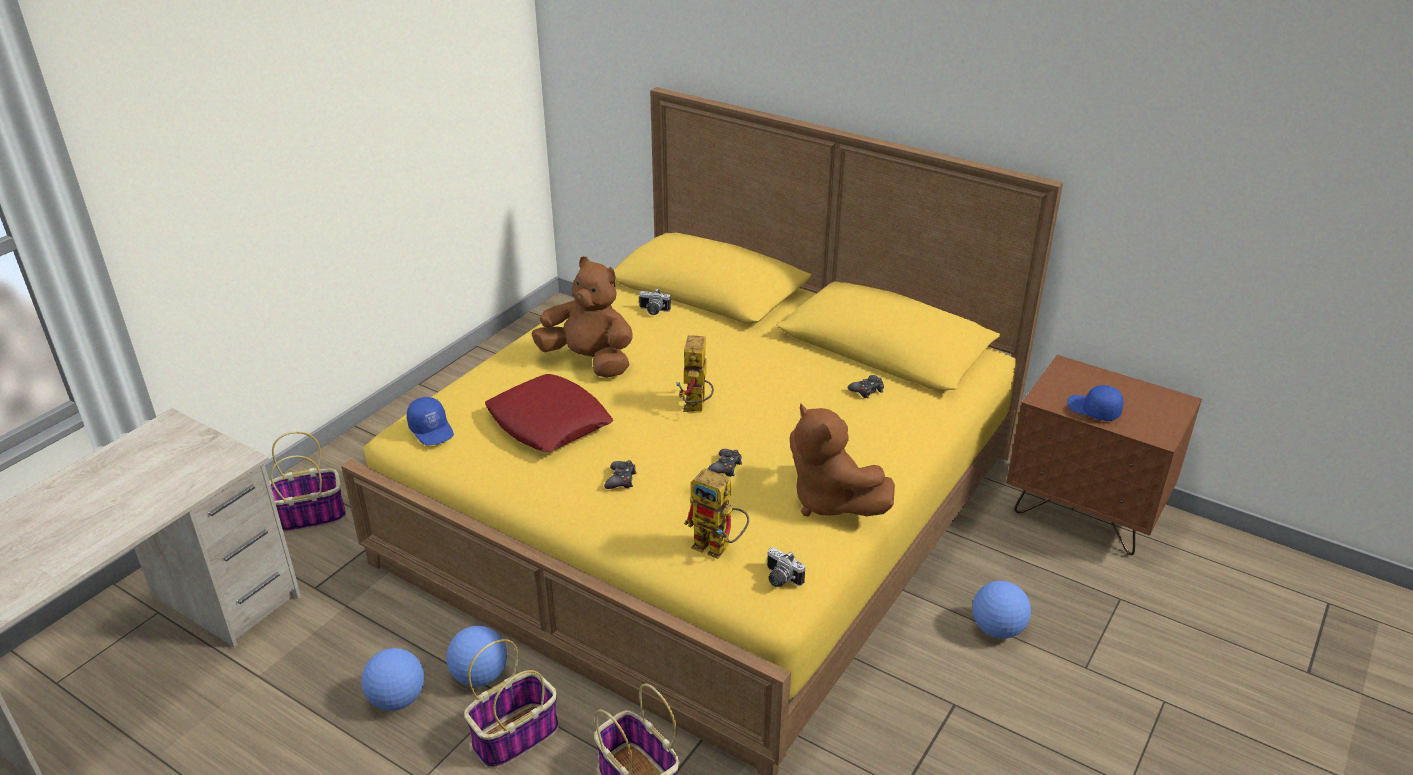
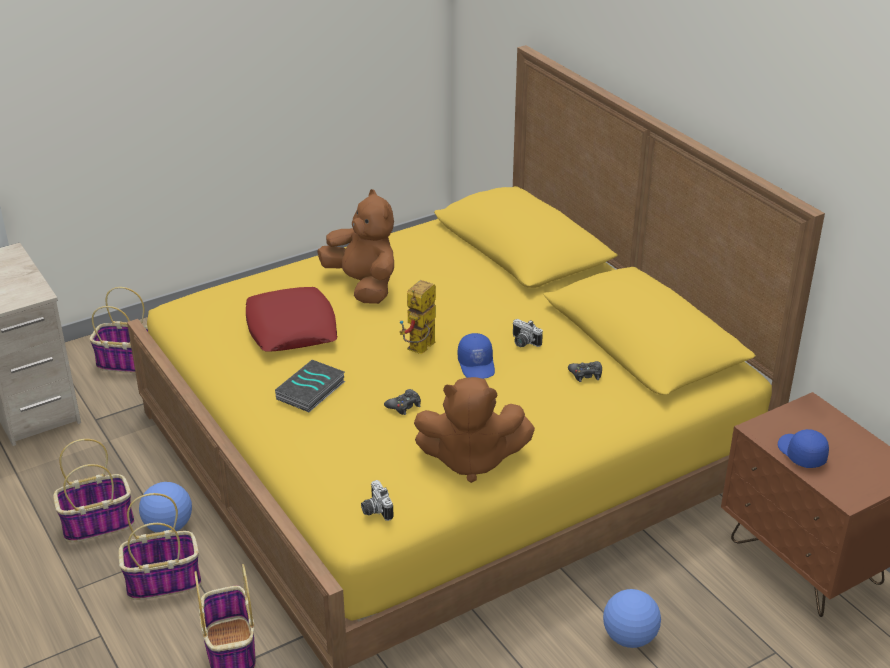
camera: 25 degrees right, 0 degrees up
football [361,648,424,711] -> basket [53,439,135,542]
blue cap [407,397,454,445] -> blue cap moved to [458,333,495,379]
black game controller [604,460,637,489] -> book [275,360,345,412]
camera [639,288,671,315] -> camera moved to [512,319,543,347]
toy robot [684,468,749,559] -> none
brown plush toy [790,404,895,517] -> brown plush toy turned 75 degrees counterclockwise [414,377,535,483]

